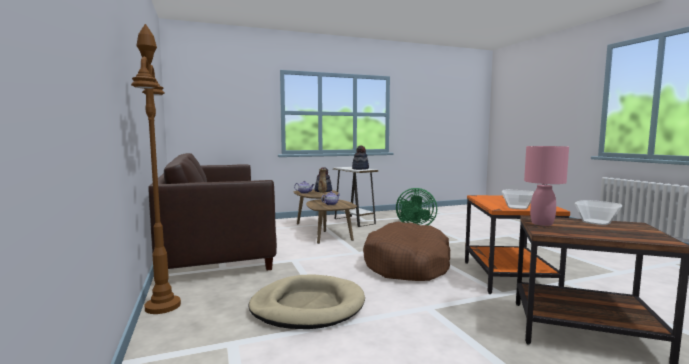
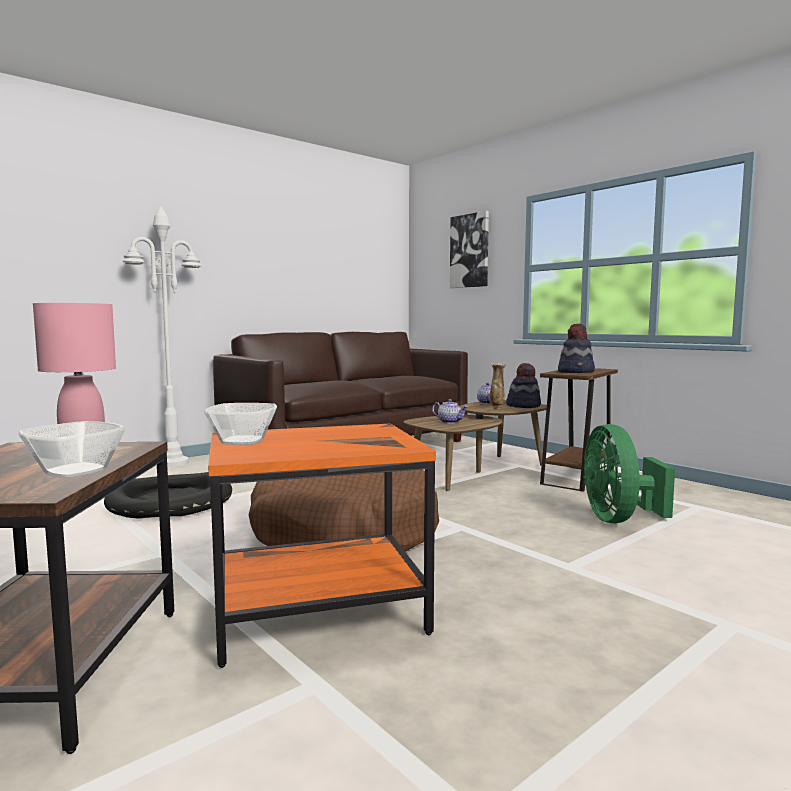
camera: 70 degrees right, 0 degrees up
brown floor lamp [131,24,181,314] -> white floor lamp [123,206,201,467]
beige dog bed [249,275,365,329] -> black dog bed [104,472,232,519]
white side table [333,167,378,227] -> brown side table [540,368,618,492]
none -> picture [450,211,489,288]

